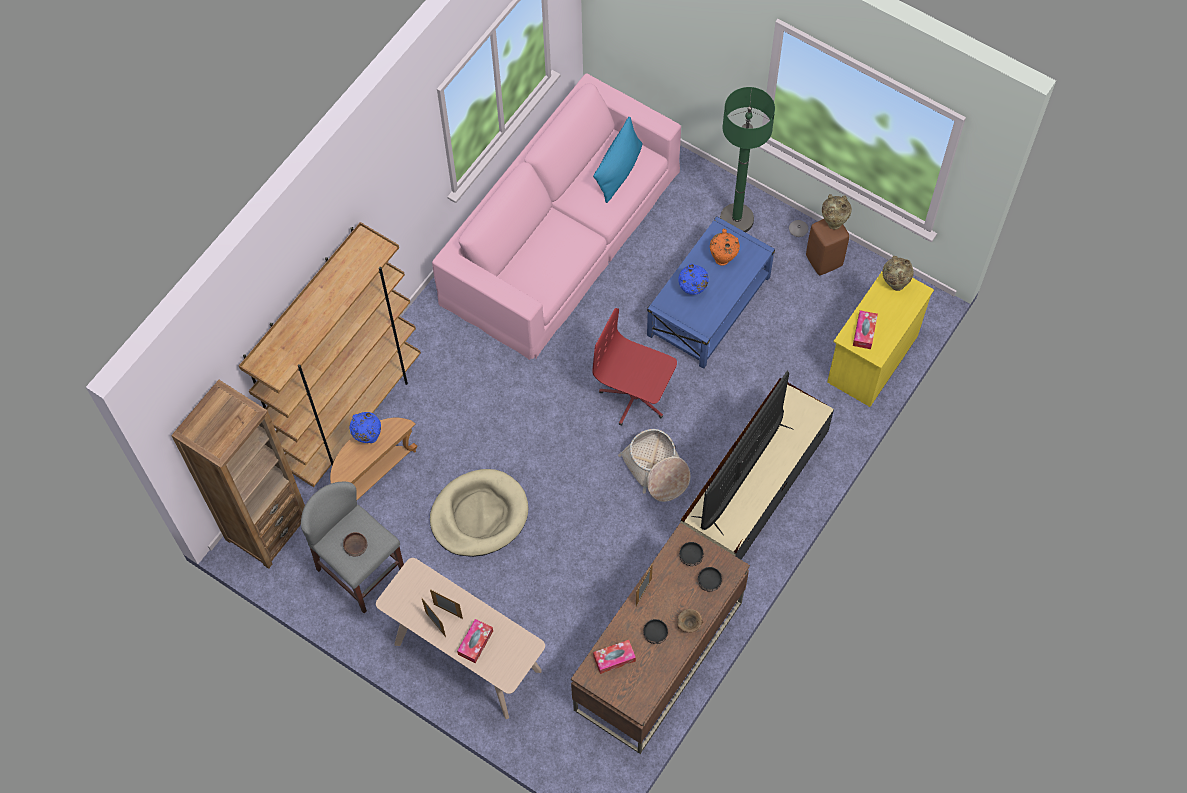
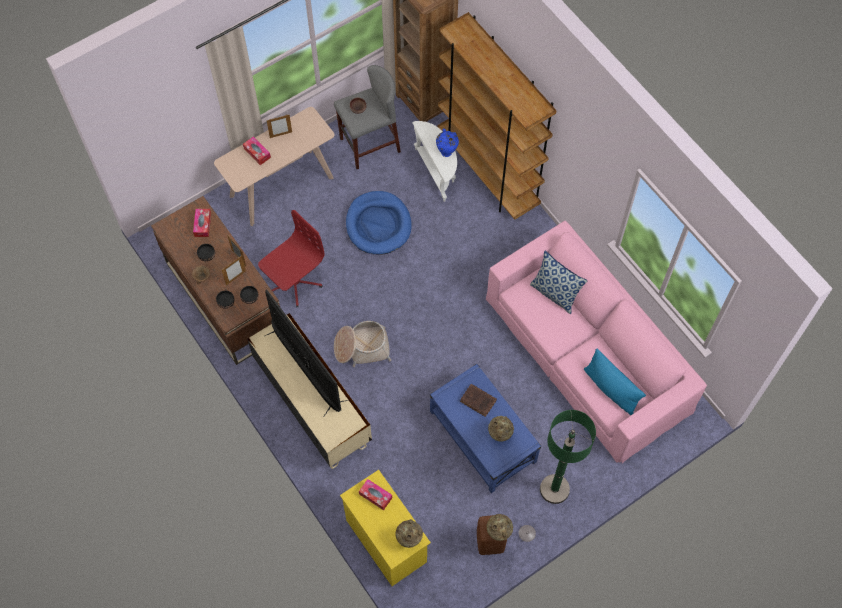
camera: 110 degrees right, 0 degrees up
brown side table [330,418,417,500] -> white side table [412,121,457,202]
beige dog bed [430,469,528,557] -> blue dog bed [346,191,412,255]
picture frame [430,589,463,619] -> picture frame moved to [222,256,246,285]
red office chair [592,308,677,426] -> red office chair moved to [258,210,325,307]
blue vase [678,264,709,295] -> brown book [460,384,497,417]
orange vase [710,229,740,266] -> beige vase [488,416,514,442]
none -> pillow [530,251,587,314]

